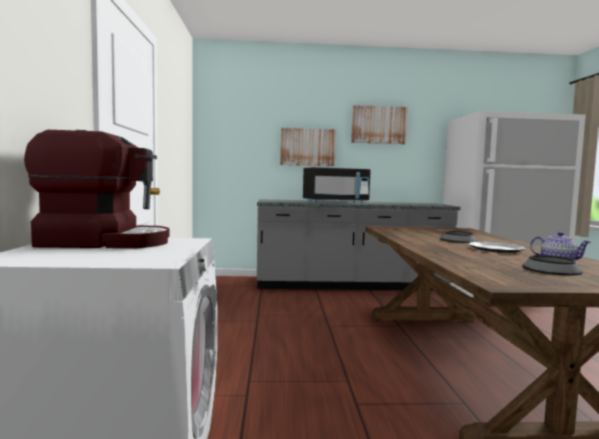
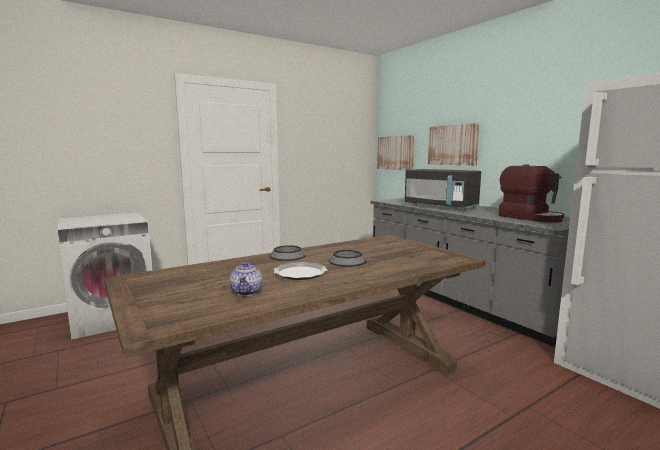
camera: 60 degrees right, 5 degrees up
coffee machine [24,130,170,248] -> coffee machine moved to [498,164,564,223]
picture [351,105,407,144] -> picture moved to [377,135,415,170]
bowl [522,255,583,275] -> bowl moved to [270,245,306,261]

